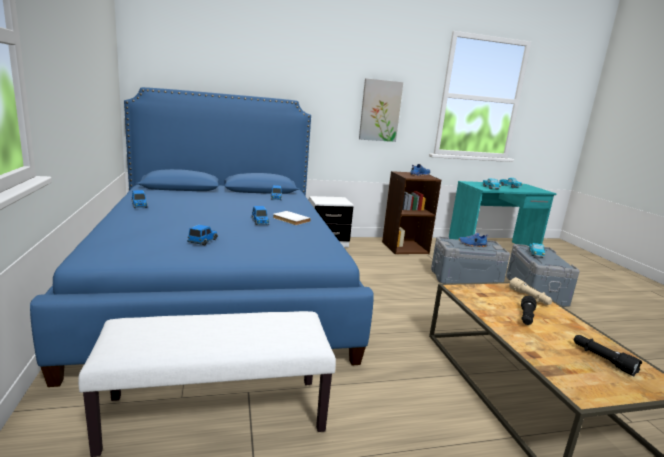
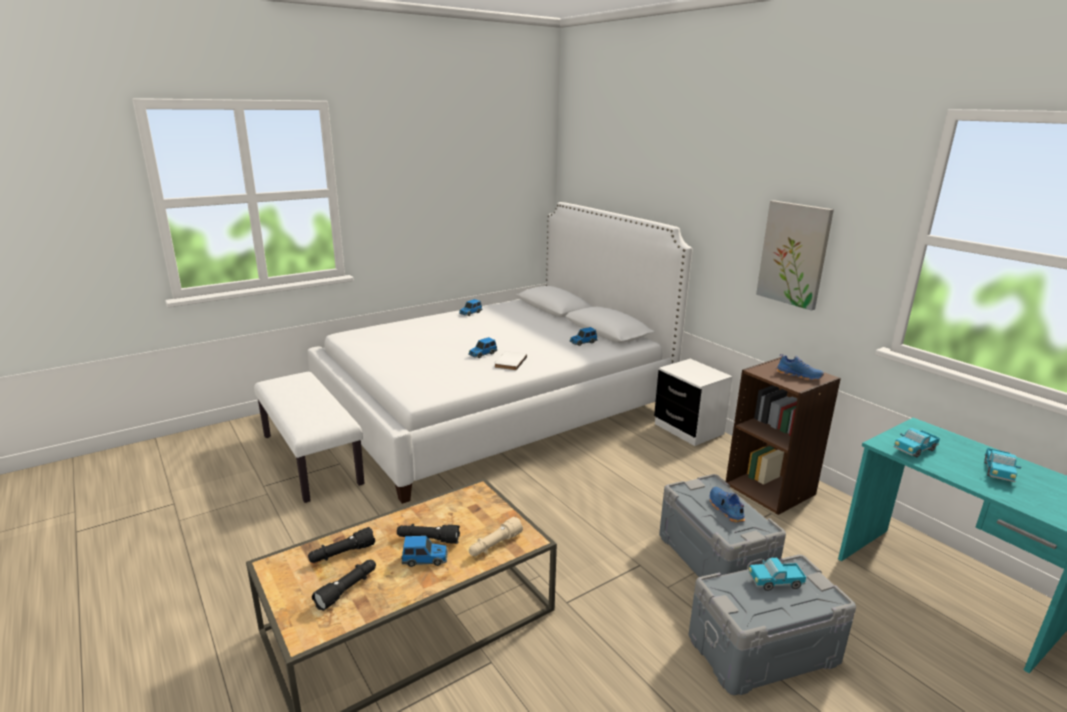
camera: 70 degrees right, 5 degrees up
blue bed [30,87,374,387] -> white bed [307,202,693,504]
toy car [187,225,218,245] -> toy car moved to [401,536,448,567]
none -> black flashlight [308,527,375,563]

